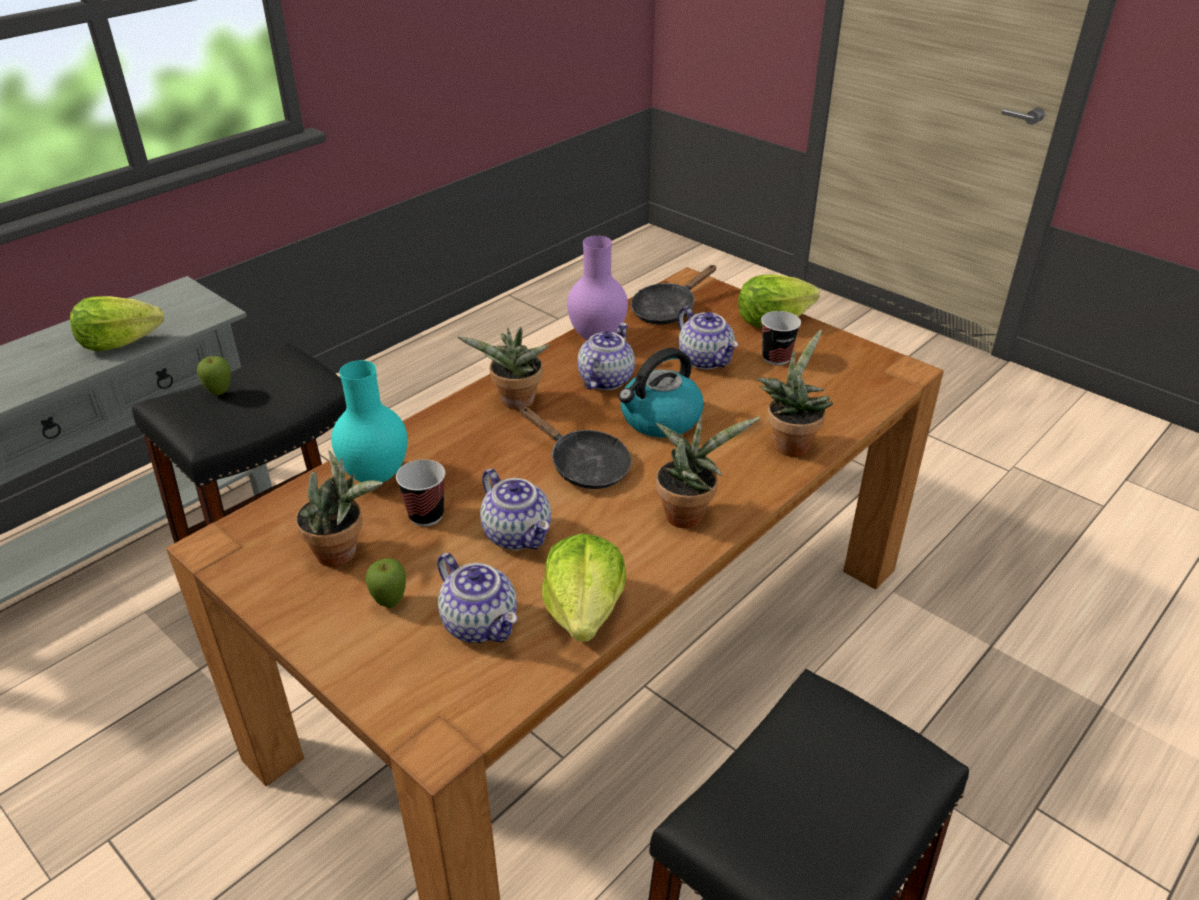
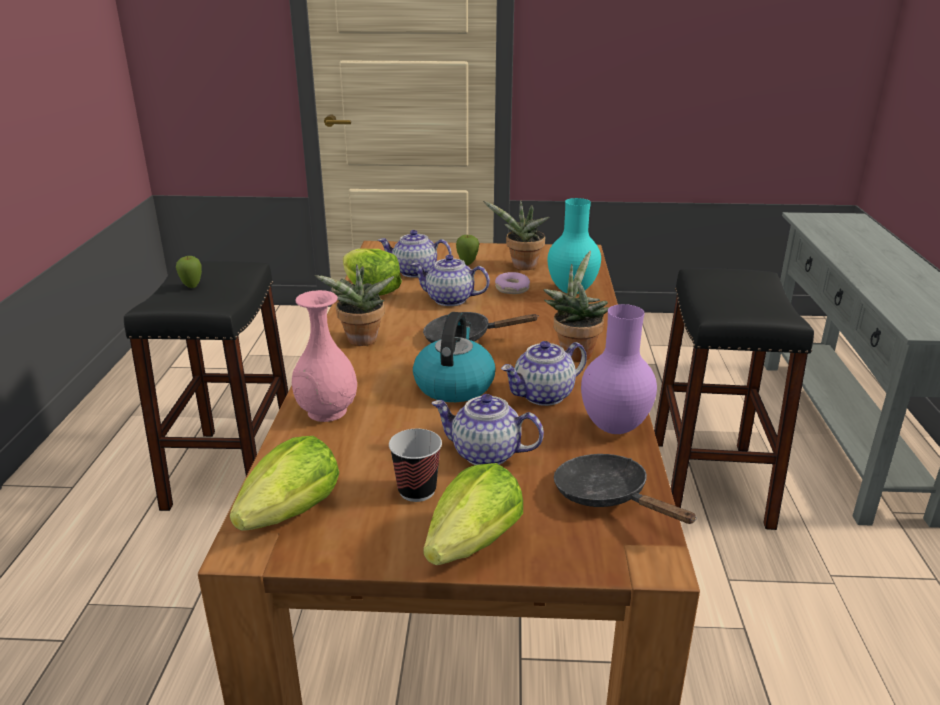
camera: 140 degrees right, 10 degrees down
lettuce [70,296,164,351] -> lettuce moved to [230,436,339,531]
apple [197,356,231,395] -> apple moved to [176,256,202,288]
cup [396,459,445,526] -> donut [495,272,530,294]
teapot [578,323,635,390] -> teapot turned 75 degrees clockwise [501,341,587,406]
black frying pan [631,265,717,325] -> black frying pan turned 45 degrees counterclockwise [554,454,697,524]
potted plant [758,330,833,457] -> pink vase [292,290,357,422]

